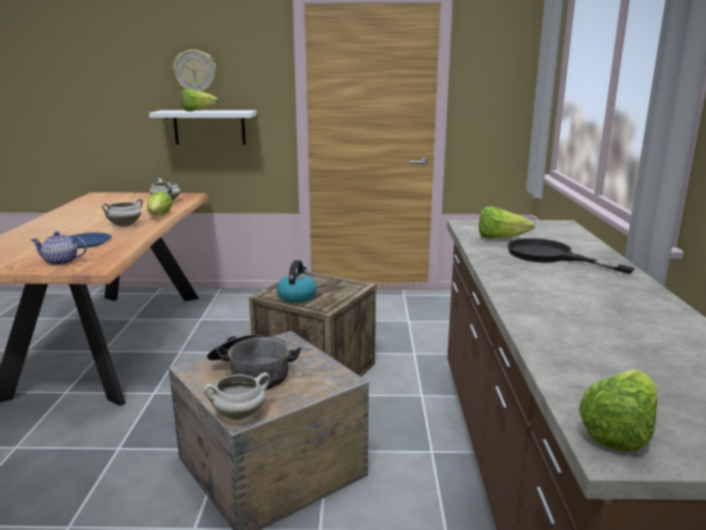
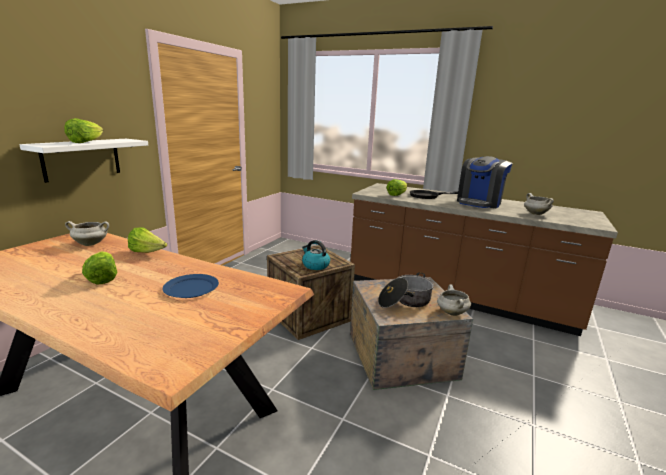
camera: 65 degrees left, 0 degrees up
teapot [31,231,87,265] -> none
white cooking pot [101,198,143,227] -> white cooking pot moved to [524,193,554,215]
wall clock [173,49,216,93] -> none
lettuce [579,369,658,451] -> lettuce moved to [82,251,118,284]
none -> coffee machine [457,156,512,208]

